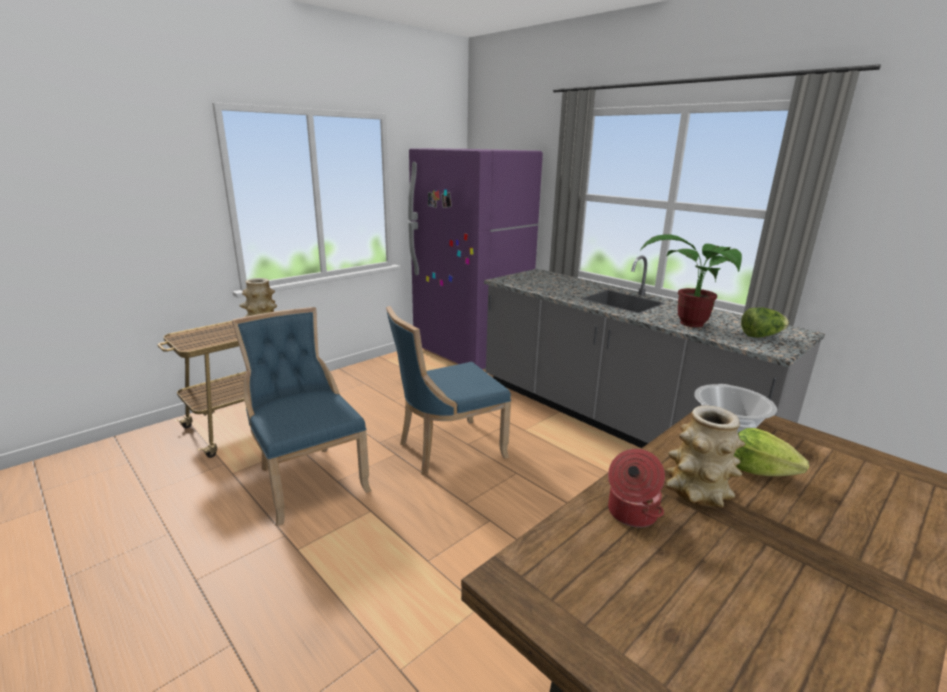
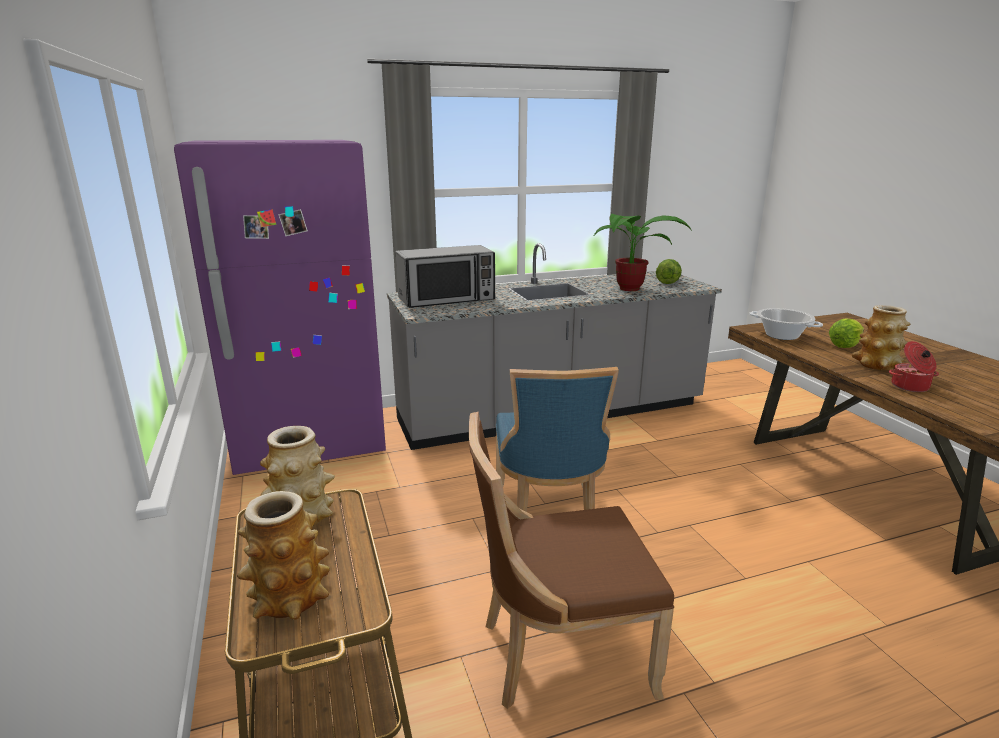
camera: 65 degrees left, 0 degrees up
blue chair [232,307,372,526] -> brown chair [469,412,674,709]
none -> vase [237,491,330,620]
none -> microwave [396,245,495,308]

